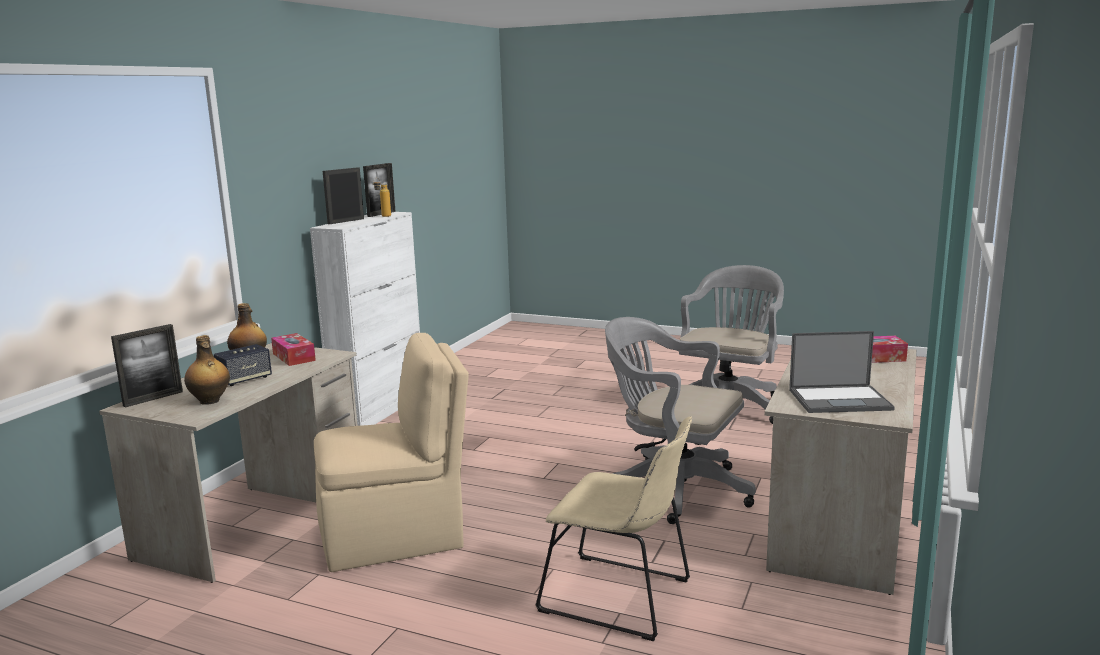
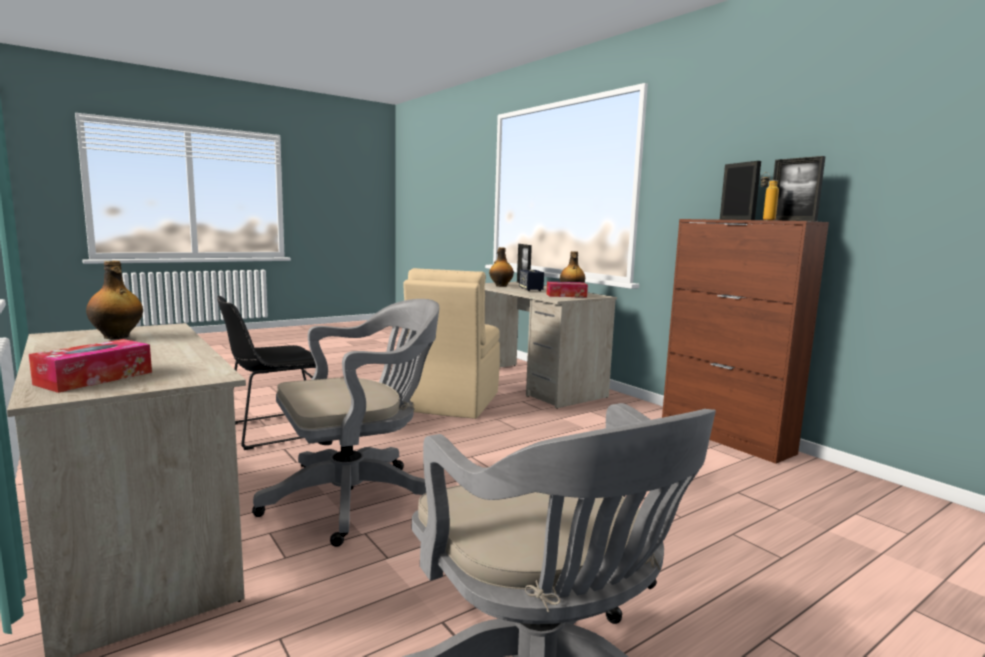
camera: 120 degrees right, 5 degrees down
white cabinet [310,212,420,426] -> brown cabinet [662,219,829,464]
beige chair [535,416,692,641] -> black chair [217,296,316,450]
laptop [789,331,895,413] -> bottle [86,261,143,339]

